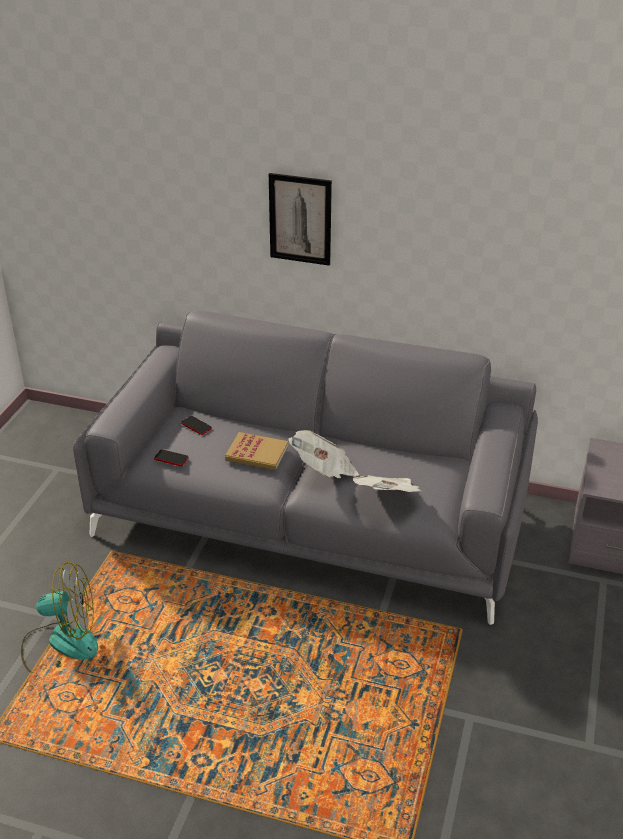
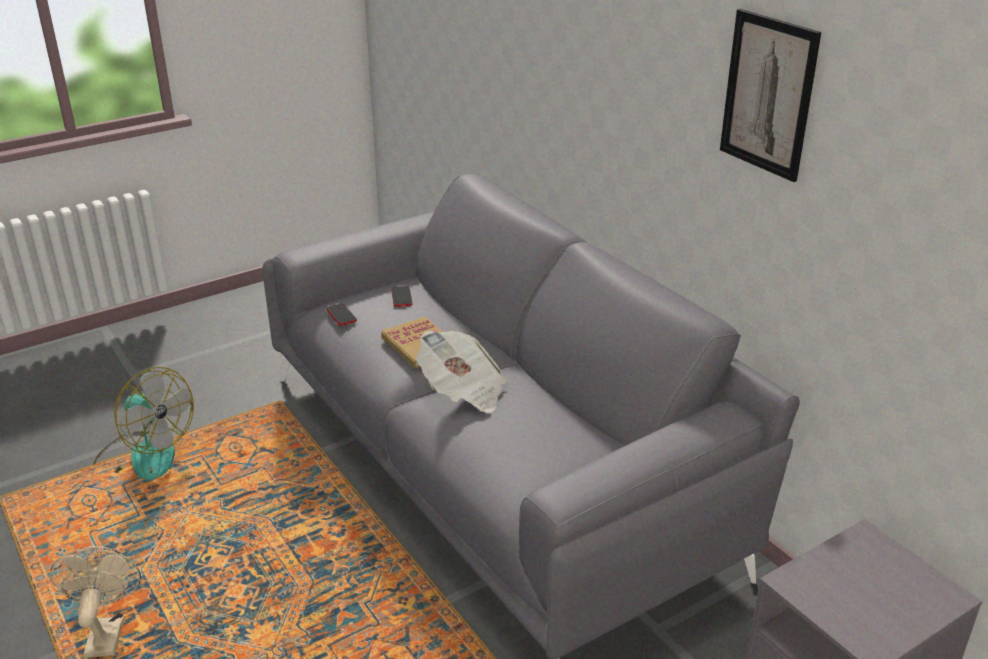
camera: 40 degrees right, 5 degrees down
picture [269,173,332,266] -> picture moved to [720,9,821,182]
newspaper [353,475,422,492] -> none
none -> beige fan [50,546,141,658]

